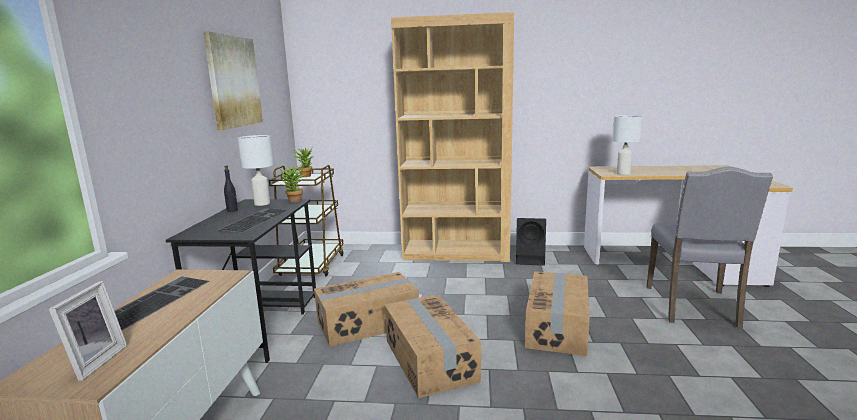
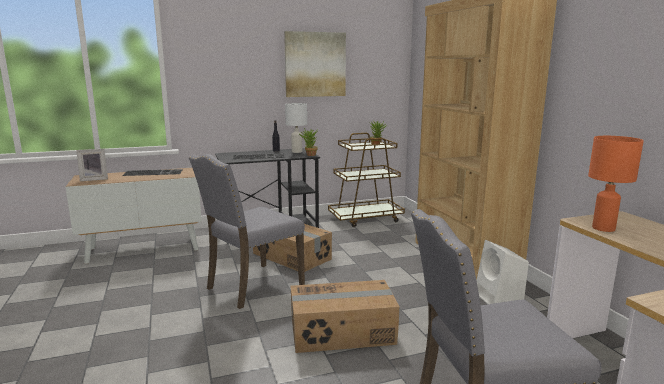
camera: 65 degrees right, 0 degrees up
cardboard box [385,295,481,398] -> grey chair [189,154,305,309]
black speaker [516,218,546,266] -> white speaker [476,240,529,304]
white table lamp [612,115,642,175] -> orange table lamp [588,136,644,232]

